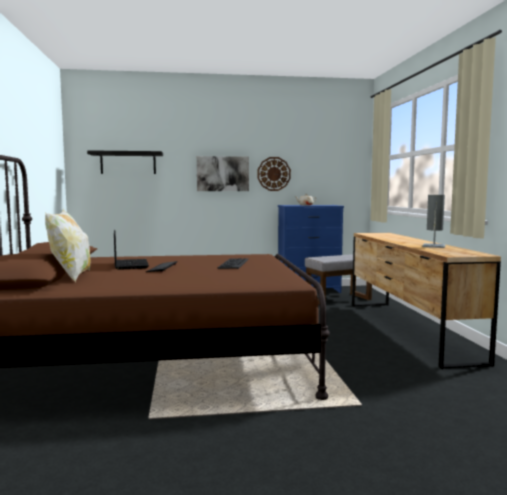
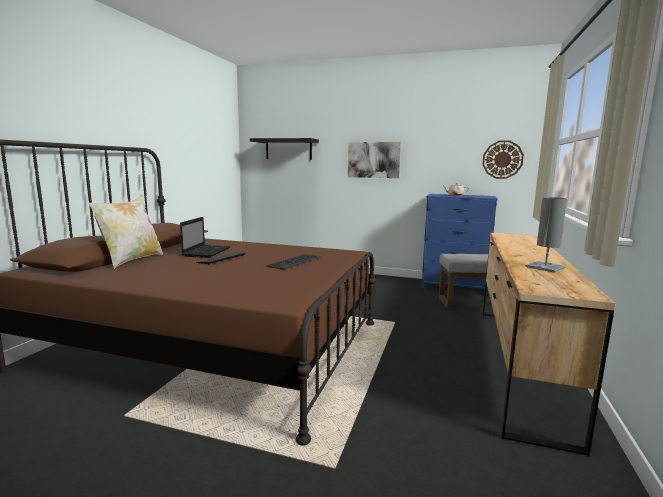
camera: 25 degrees right, 5 degrees up
wall clock [258,157,291,191] -> wall clock moved to [482,140,524,179]

